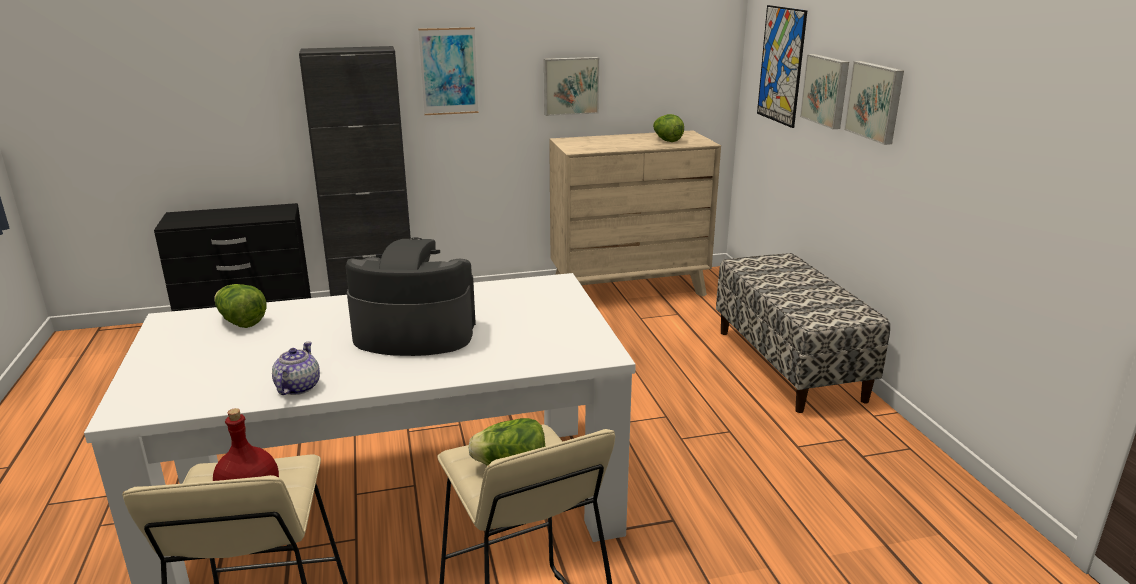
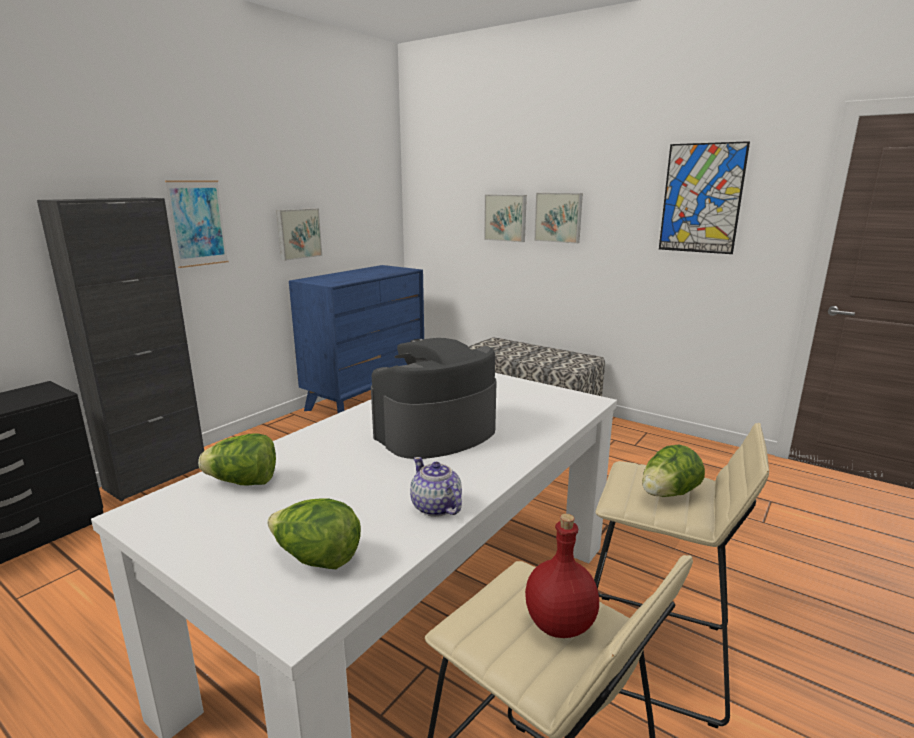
camera: 40 degrees left, 5 degrees down
beige dresser [549,130,721,297] -> blue dresser [289,265,424,413]
lettuce [653,114,684,142] -> lettuce moved to [267,498,361,569]
picture [757,5,807,128] -> picture moved to [659,141,750,254]

